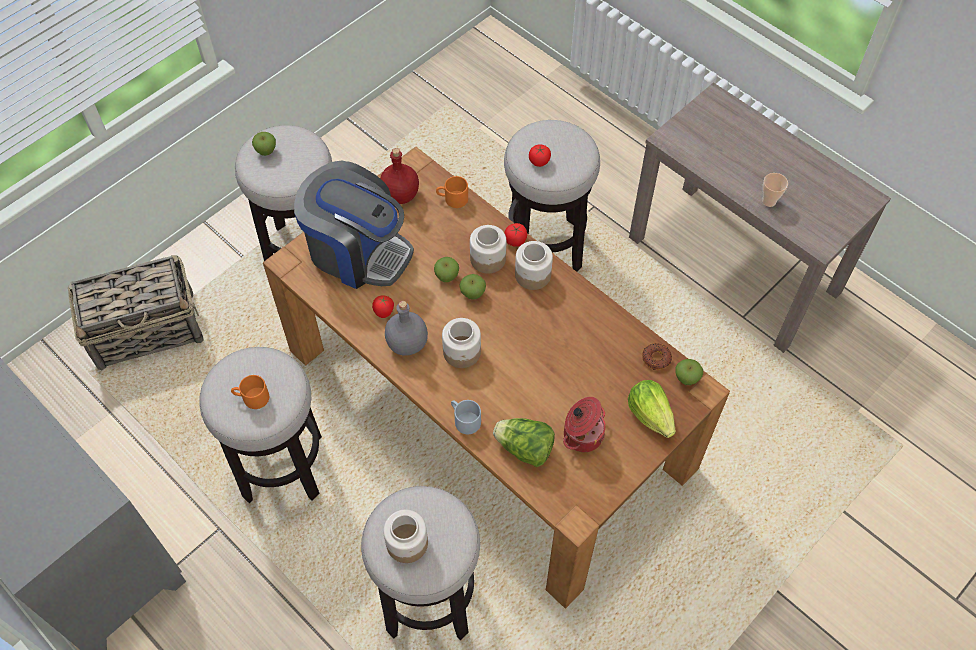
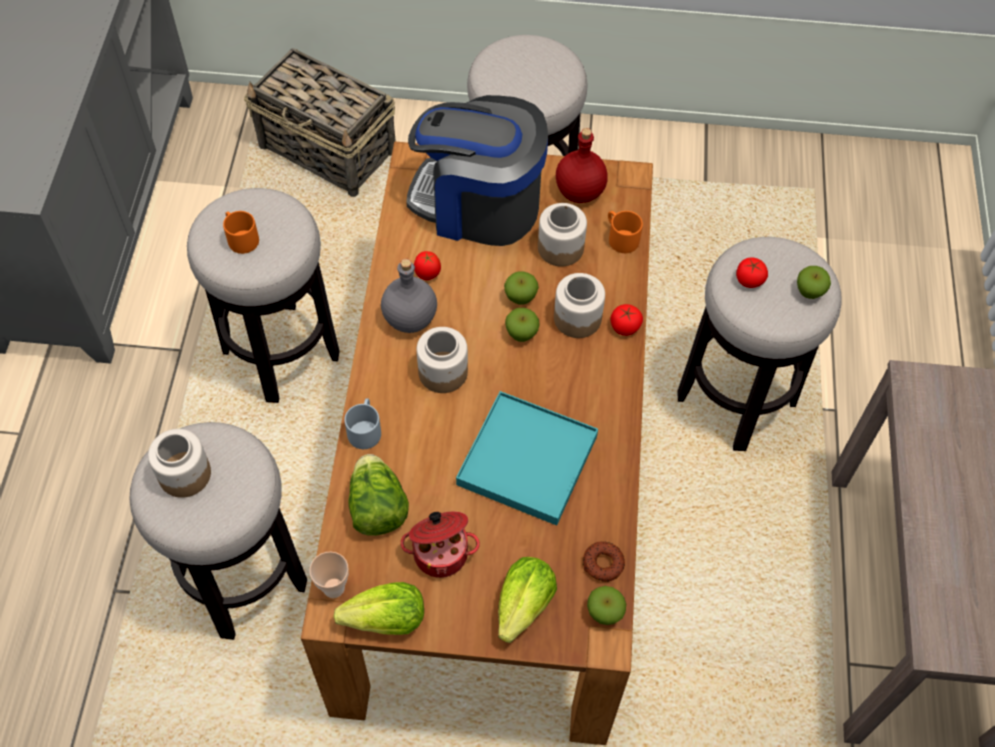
camera: 50 degrees right, 0 degrees up
apple [252,132,276,156] -> apple moved to [797,266,831,299]
coffee machine [294,161,414,289] -> coffee machine turned 120 degrees clockwise [406,95,548,246]
jar [515,241,553,290] -> jar moved to [538,203,587,267]
cup [762,173,788,207] -> cup moved to [310,552,349,598]
none -> lettuce [333,582,424,635]
none -> turquoise tray [456,391,598,526]

